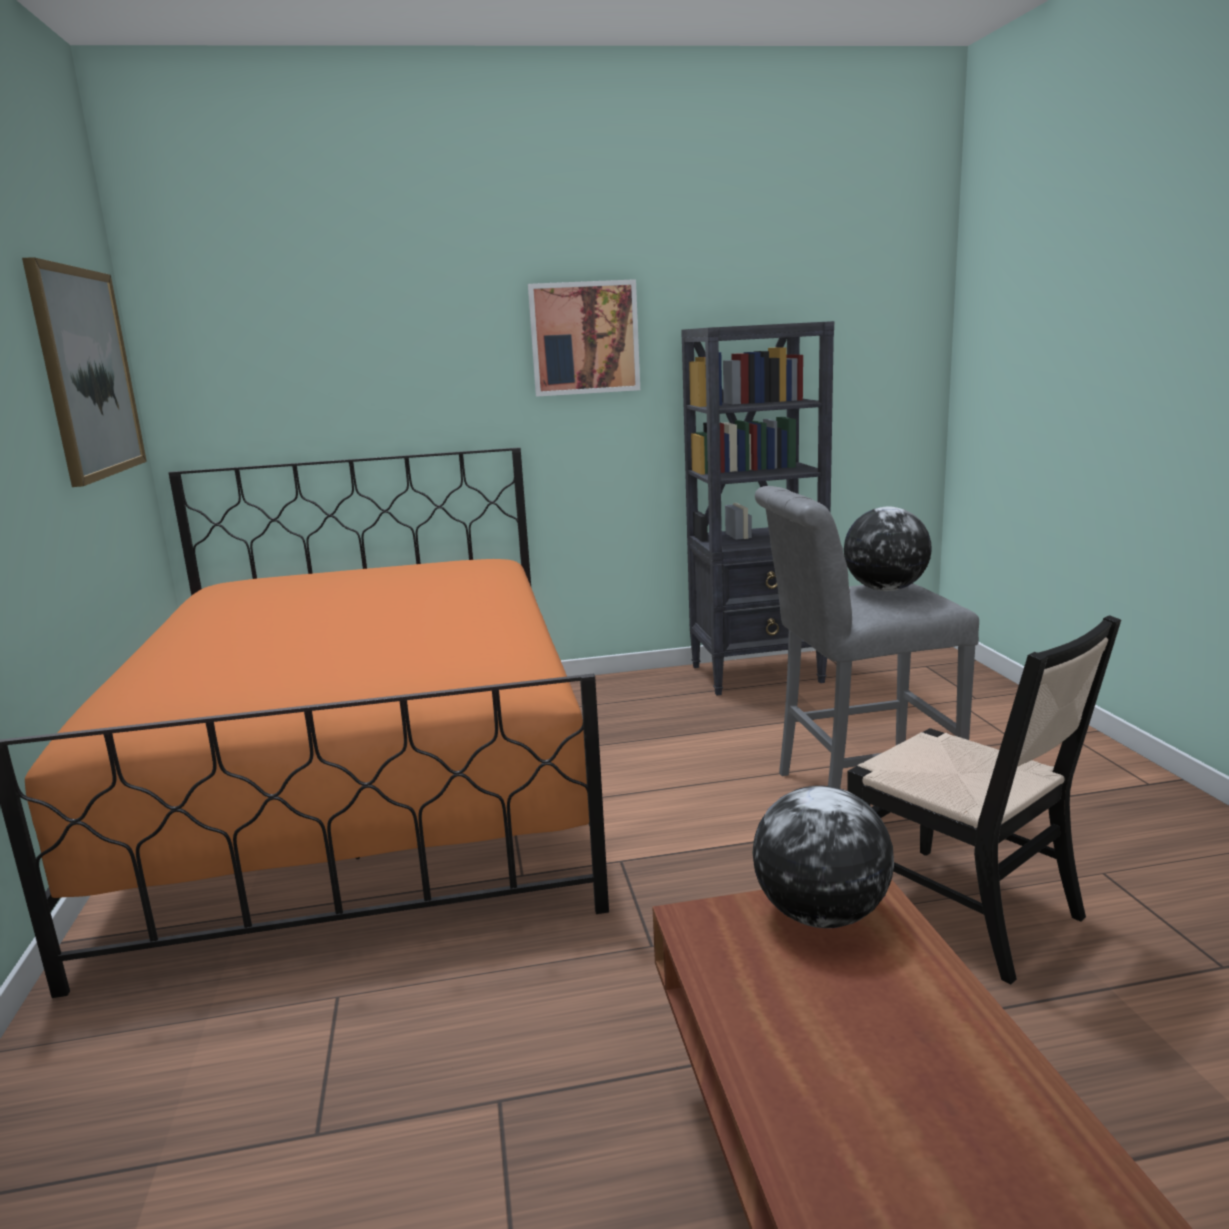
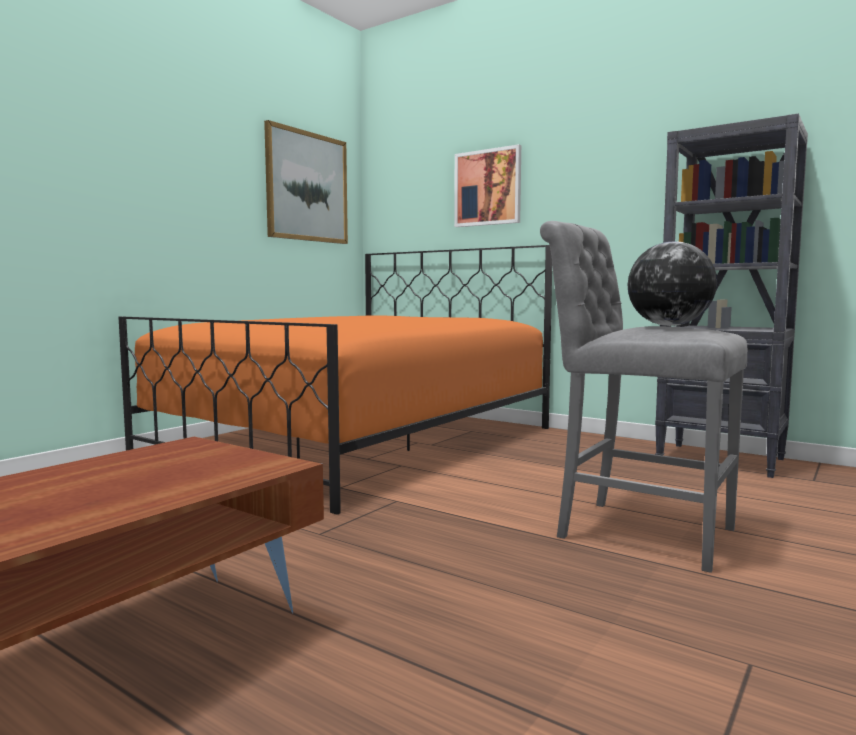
camera: 45 degrees right, 10 degrees down
picture [528,279,640,397] -> picture moved to [454,144,521,227]
globe [752,786,894,928] -> none
chair [847,615,1121,985] -> none

